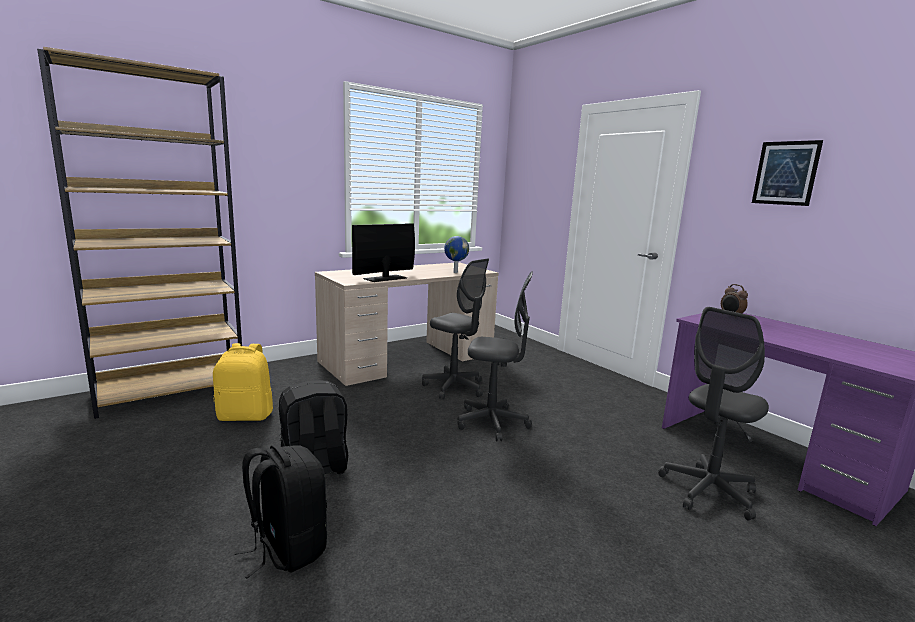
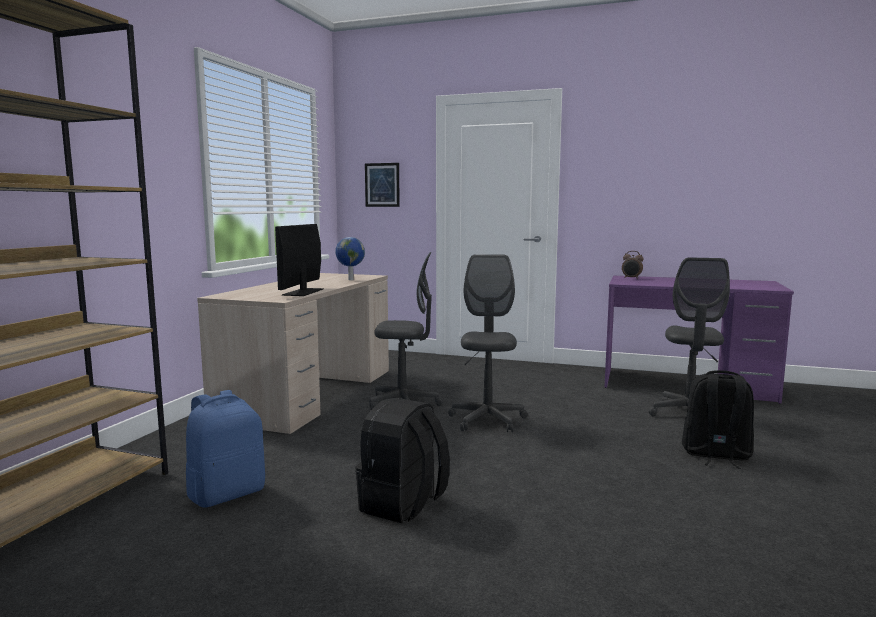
camera: 35 degrees left, 5 degrees down
yellow backpack [213,343,273,421] -> blue backpack [186,390,265,508]
black backpack [234,445,327,578] -> black backpack moved to [682,370,754,469]
grey office chair [457,271,533,441] -> grey office chair turned 60 degrees counterclockwise [448,254,527,432]
picture [752,140,823,206] -> picture moved to [365,163,400,207]

